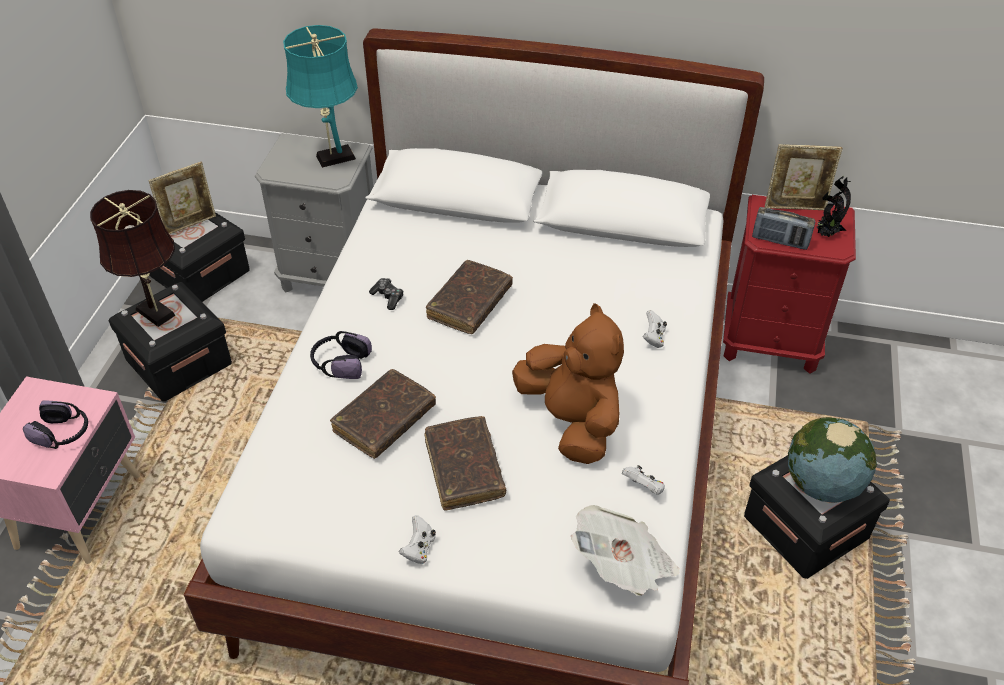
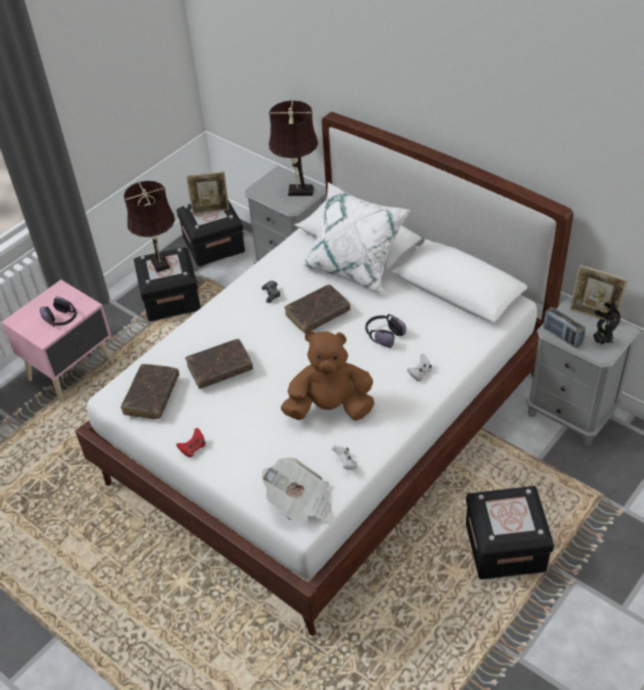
camera: 30 degrees right, 0 degrees up
turquoise table lamp [283,25,358,168] -> brown table lamp [269,100,318,196]
headphones [310,331,372,379] -> headphones moved to [365,314,406,348]
white game controller [399,515,436,564] -> red game controller [176,428,206,457]
brown book [425,416,506,511] -> brown book moved to [121,364,179,419]
brown plush toy [512,303,624,464] -> brown plush toy turned 90 degrees counterclockwise [281,331,374,421]
red nightstand [723,195,856,374] -> grey nightstand [526,297,640,446]
globe [788,417,877,503] -> none
none -> white pillow [300,182,410,294]

